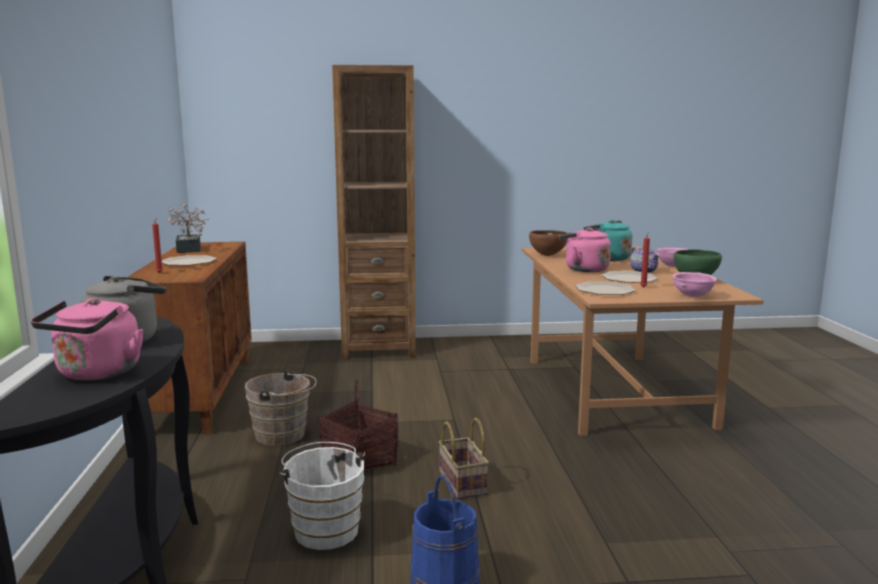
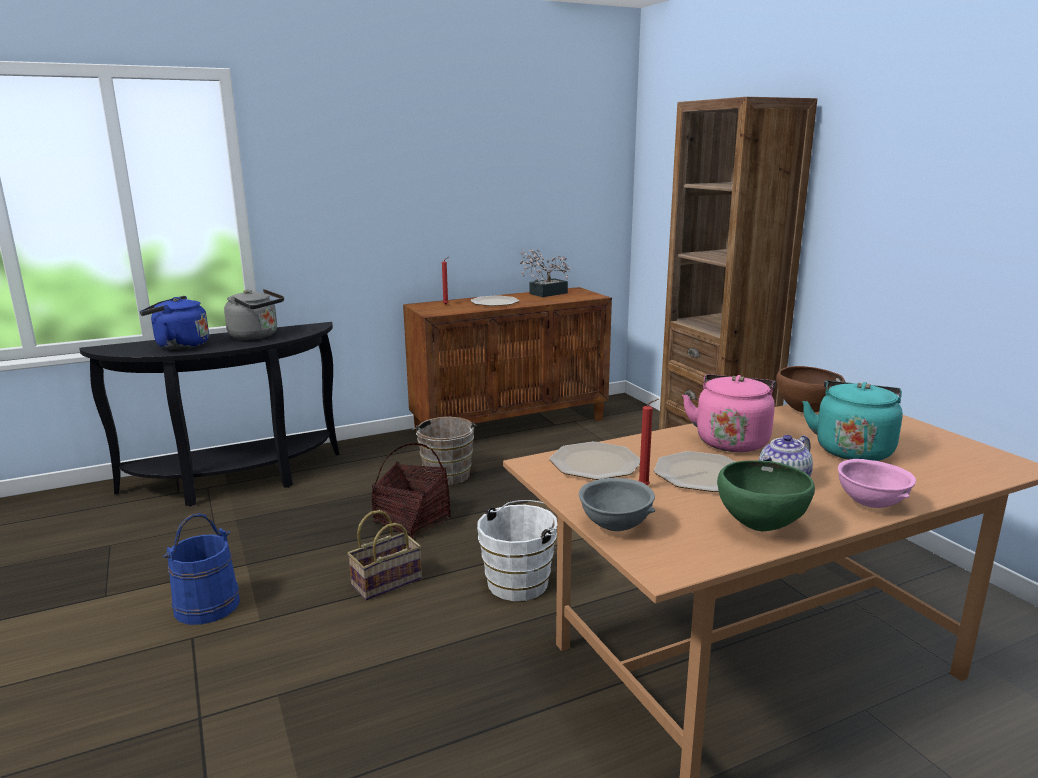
camera: 70 degrees right, 5 degrees up
pink kettle [31,298,144,380] -> blue kettle [140,296,209,350]
white bucket [280,442,365,550] -> white bucket moved to [477,500,557,601]
pink bowl [672,272,717,297] -> grey bowl [579,478,655,531]

